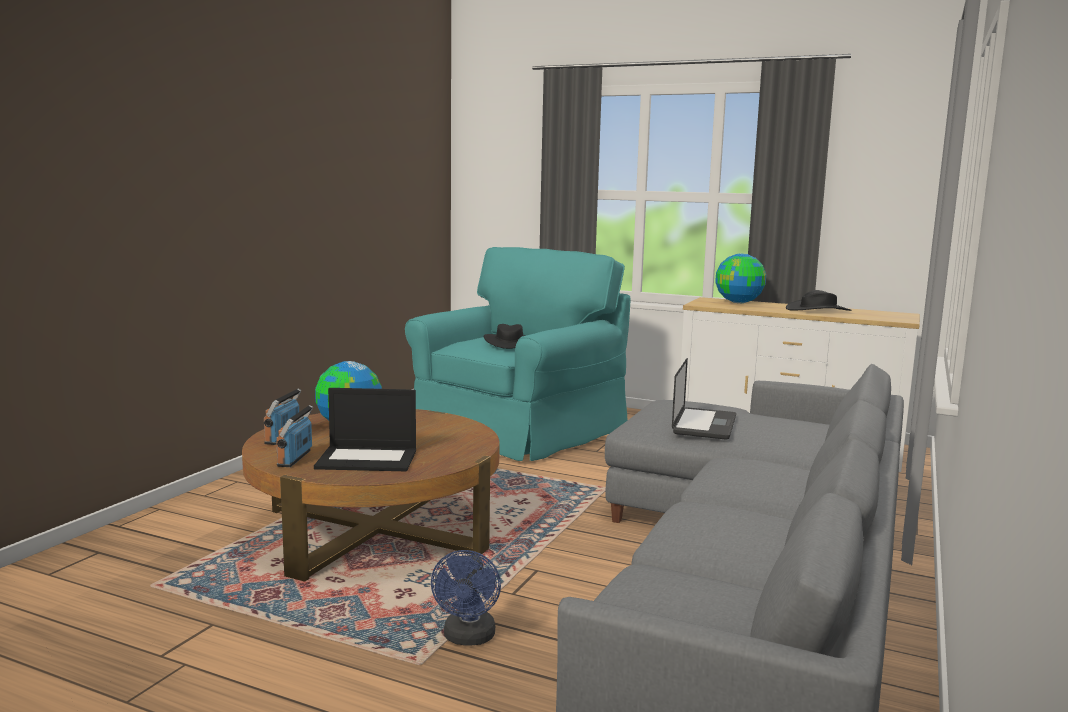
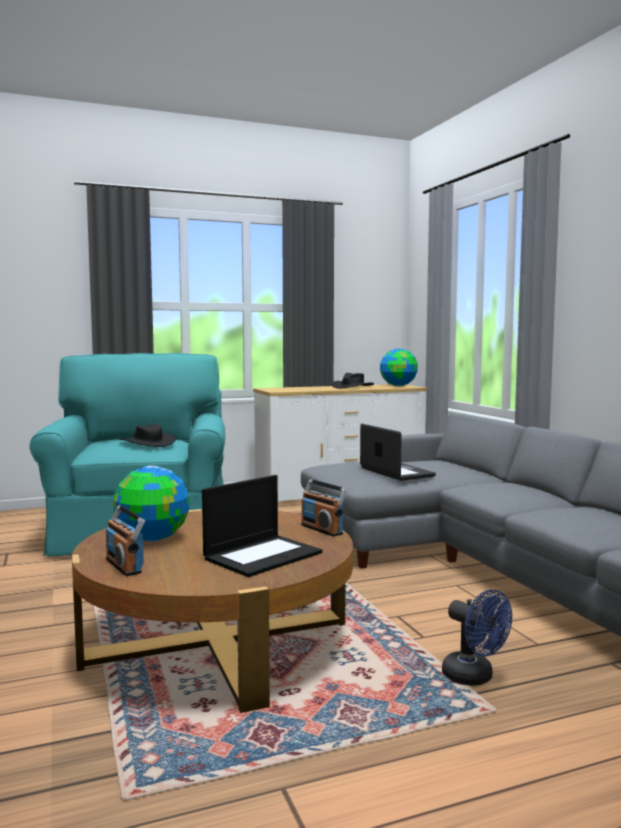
camera: 45 degrees left, 5 degrees down
radio [276,405,313,467] -> radio moved to [301,479,347,536]
globe [715,254,766,303] -> globe moved to [380,349,418,386]

